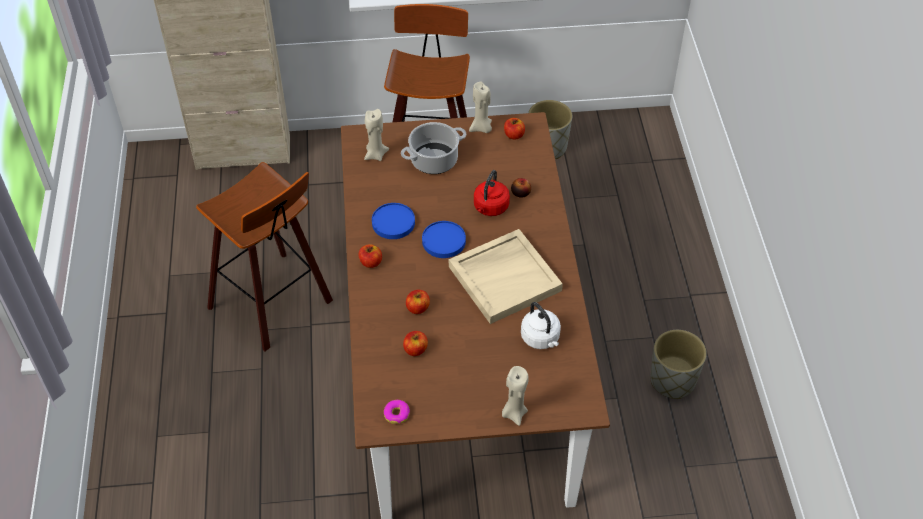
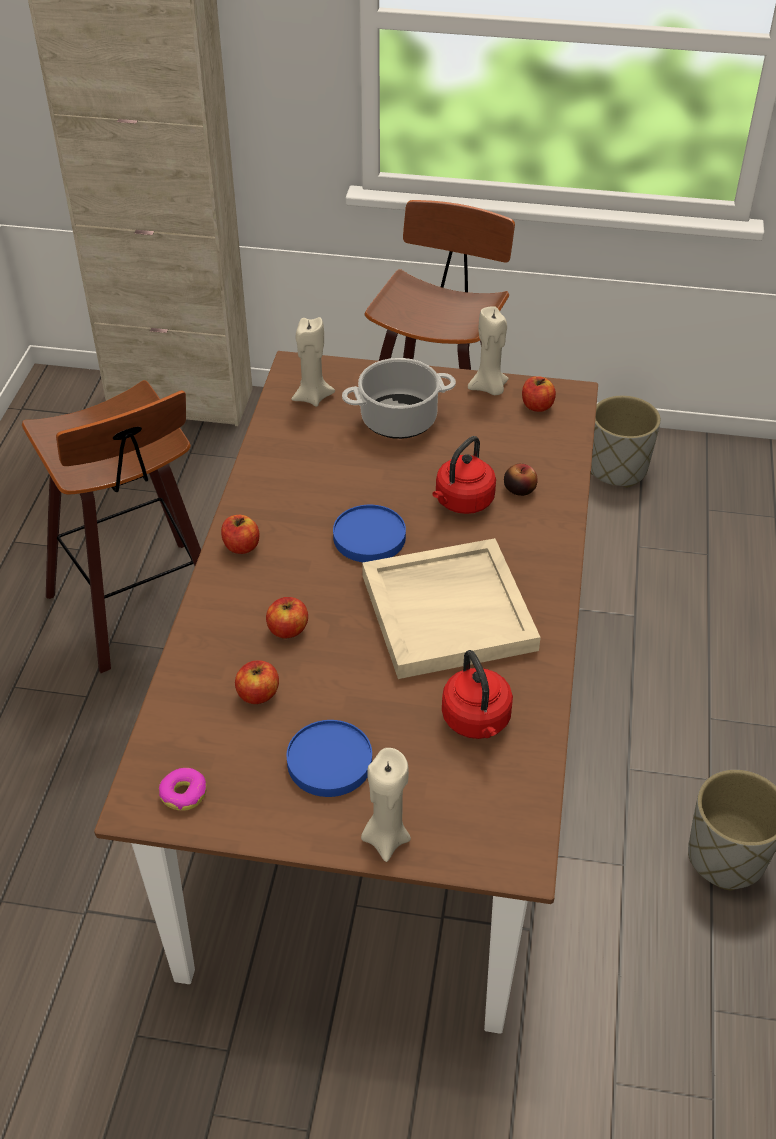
camera: 15 degrees right, 5 degrees down
blue plate [372,203,415,239] -> blue plate moved to [287,720,372,797]
white kettle [521,302,561,349] -> red kettle [442,650,513,739]

